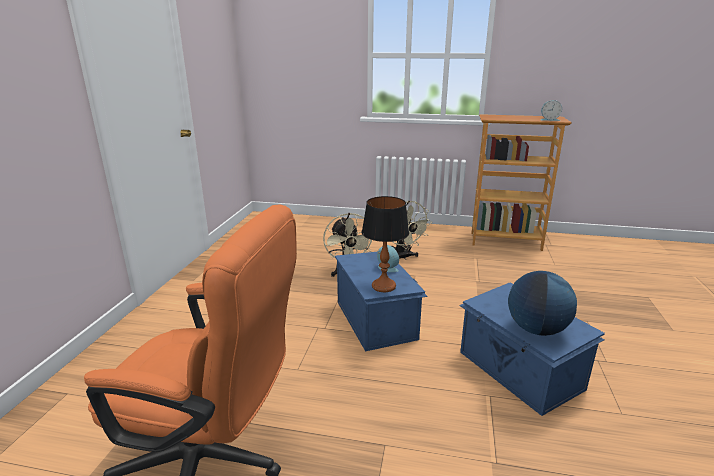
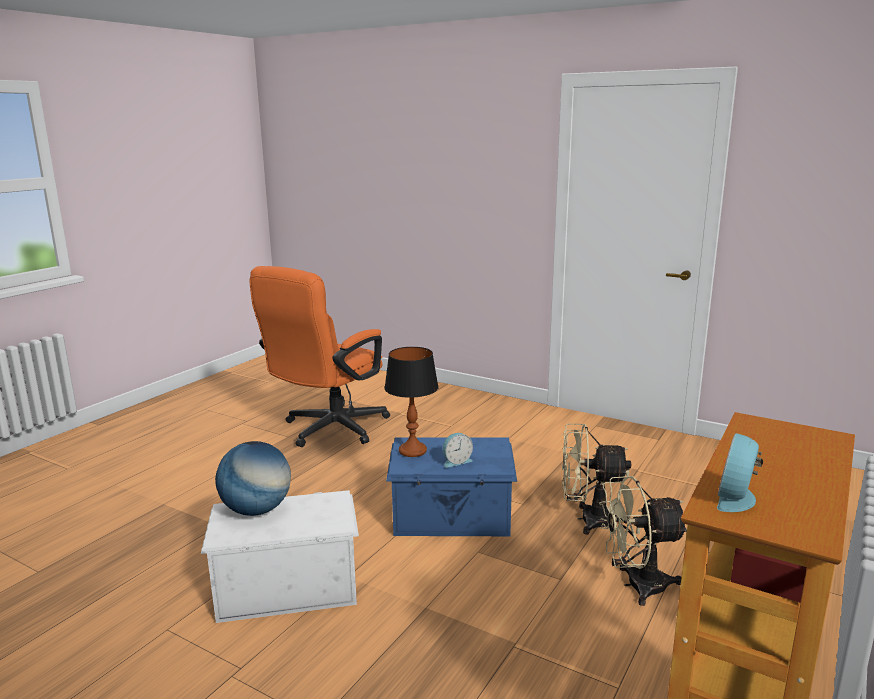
camera: 110 degrees right, 5 degrees down
blue storage box [459,282,605,416] -> white storage box [201,490,359,623]

